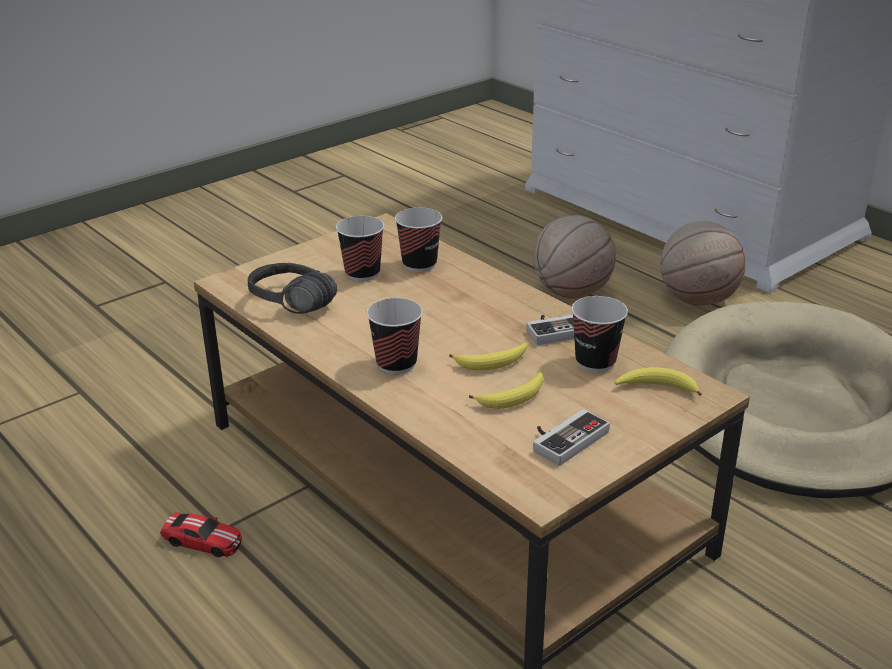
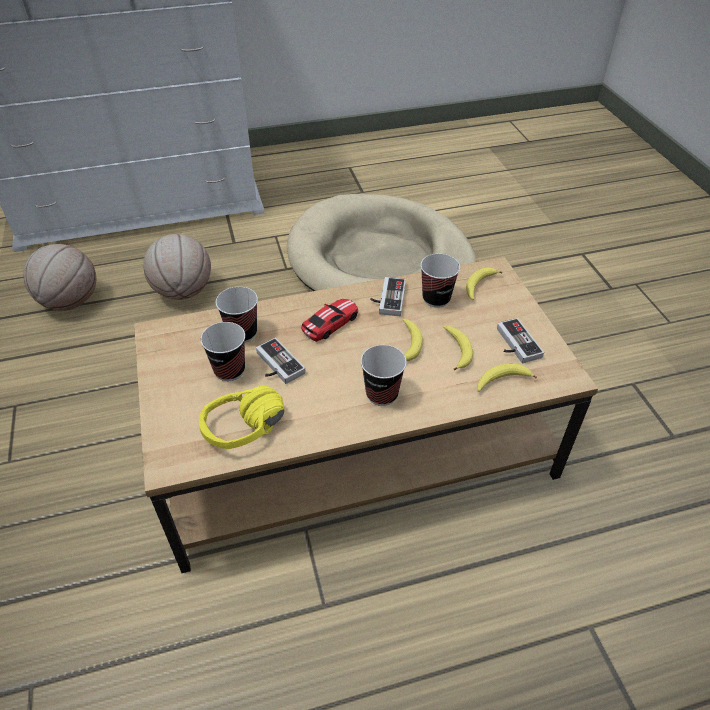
camera: 65 degrees left, 15 degrees up
toy car [160,512,242,557] -> toy car moved to [301,299,358,342]
black headphones [248,263,337,314] -> yellow headphones [199,386,285,449]
basketball [660,221,746,306] -> basketball moved to [23,244,96,311]
none -> game controller [256,338,306,384]
none -> banana [477,363,537,392]

